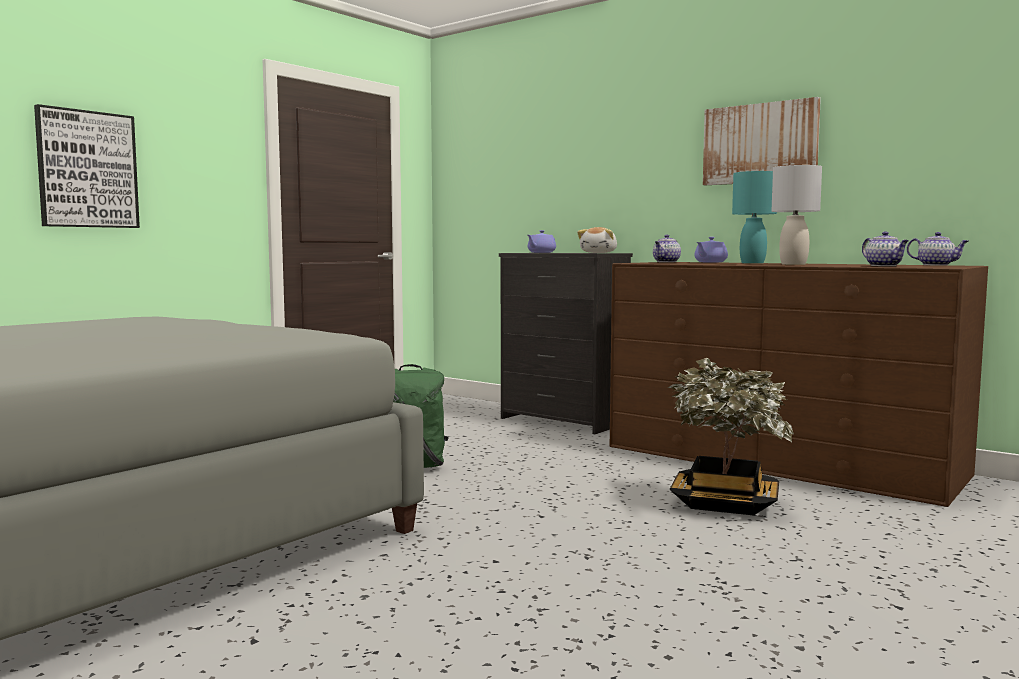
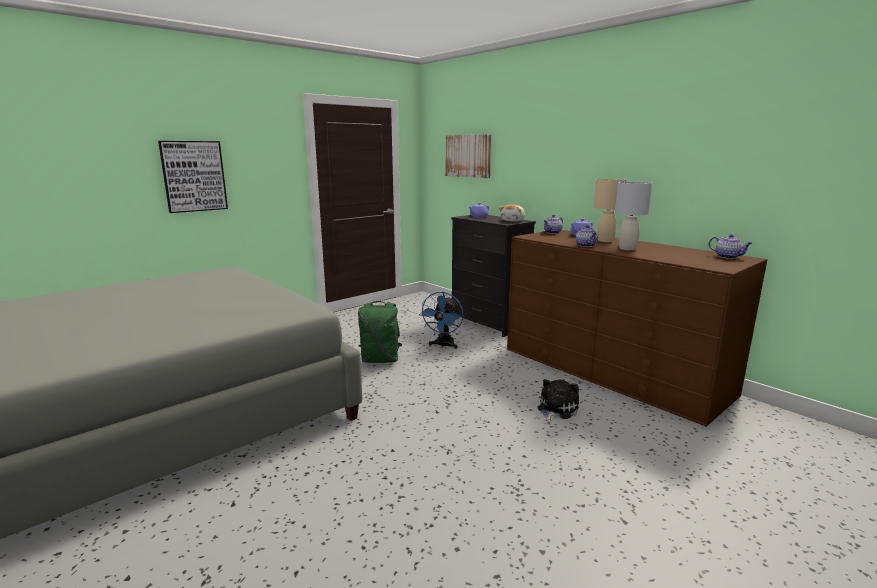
camera: 10 degrees right, 10 degrees up
potted plant [668,358,794,515] -> plush toy [537,379,579,423]
picture [703,97,821,185] -> picture moved to [445,134,491,178]
turquoise table lamp [732,171,777,264] -> beige table lamp [594,179,627,242]
teapot [862,231,909,266] -> teapot moved to [576,225,598,247]
none -> blue fan [419,292,464,349]

